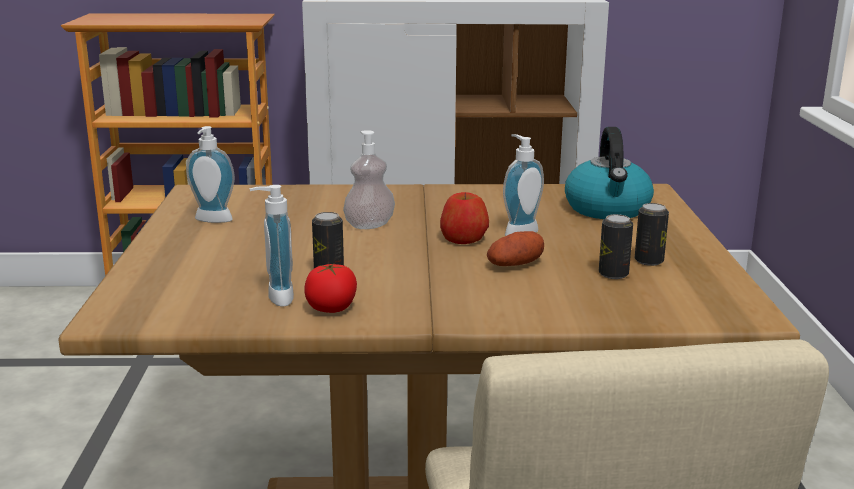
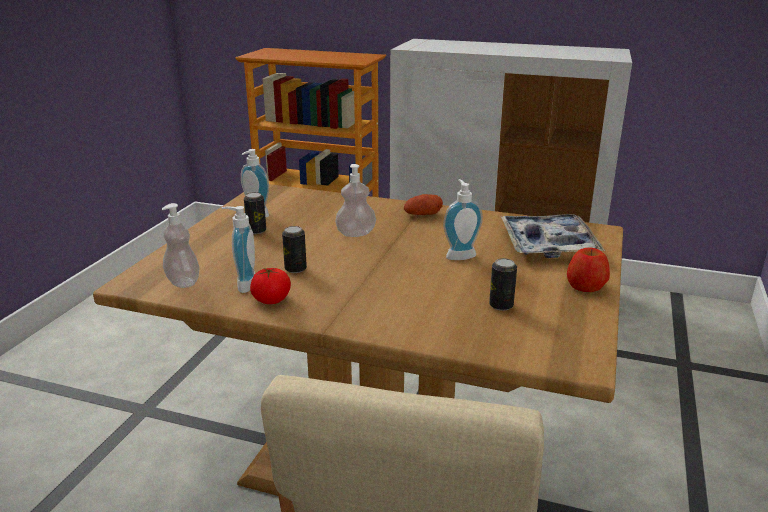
camera: 20 degrees right, 5 degrees up
apple [440,192,489,244] -> apple moved to [567,247,610,292]
potato [487,231,544,266] -> potato moved to [404,194,443,215]
kettle [565,127,654,219] -> tray [501,214,605,258]
can [635,203,669,266] -> can moved to [244,192,266,234]
none -> soap dispenser [162,203,200,288]

